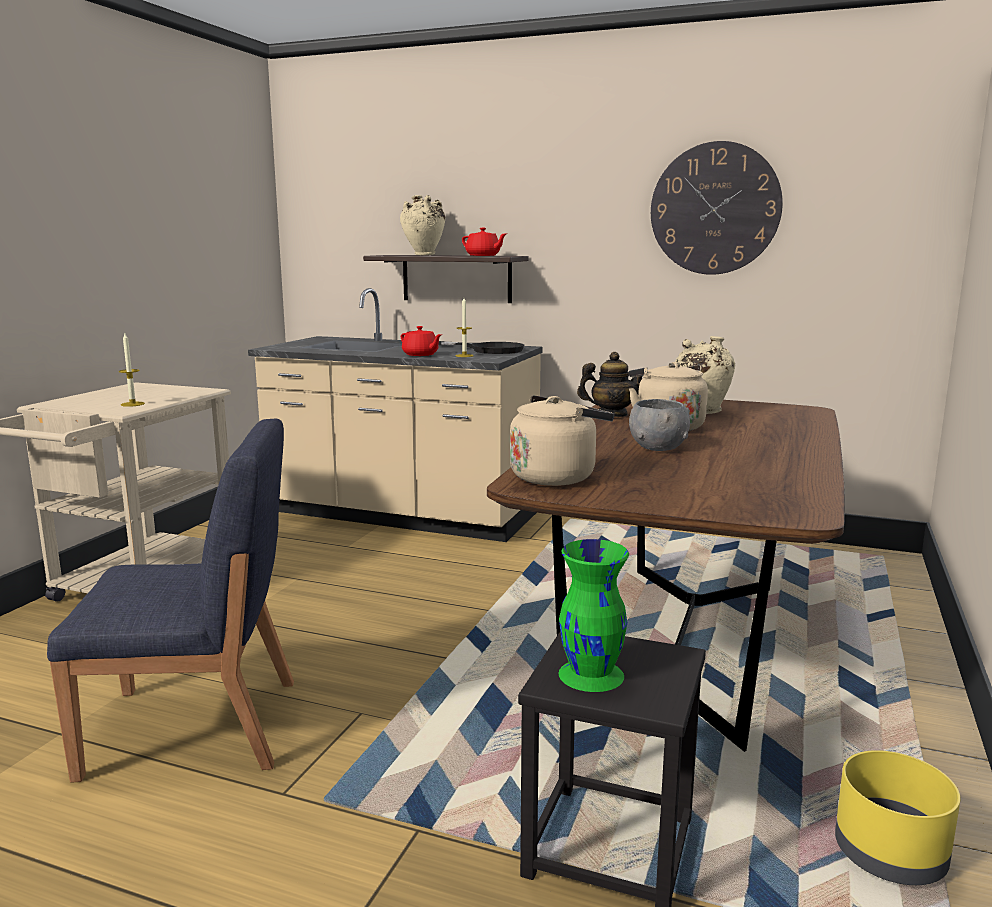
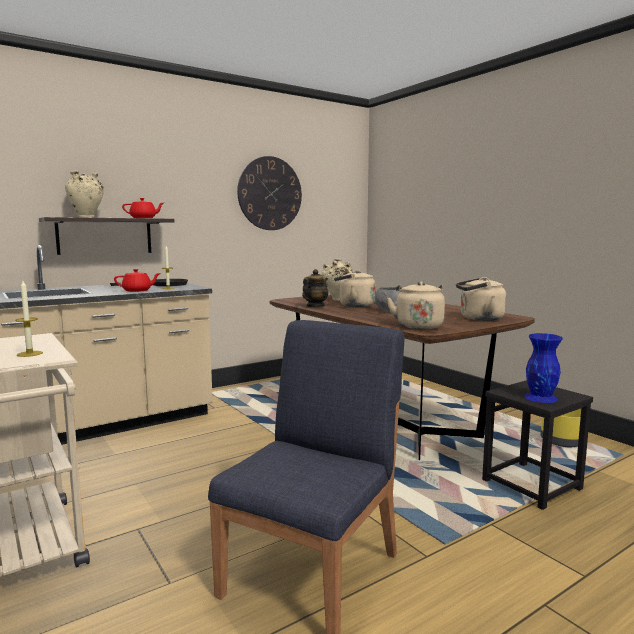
camera: 55 degrees left, 5 degrees down
green vase [558,539,629,692] -> blue vase [524,333,563,403]
none -> beige kettle [456,277,506,321]

